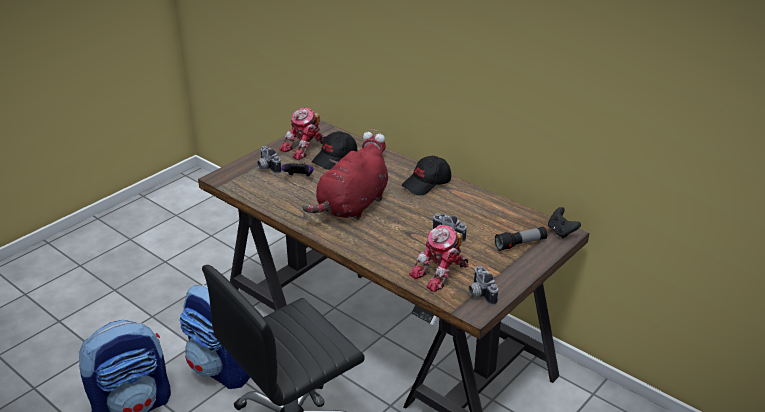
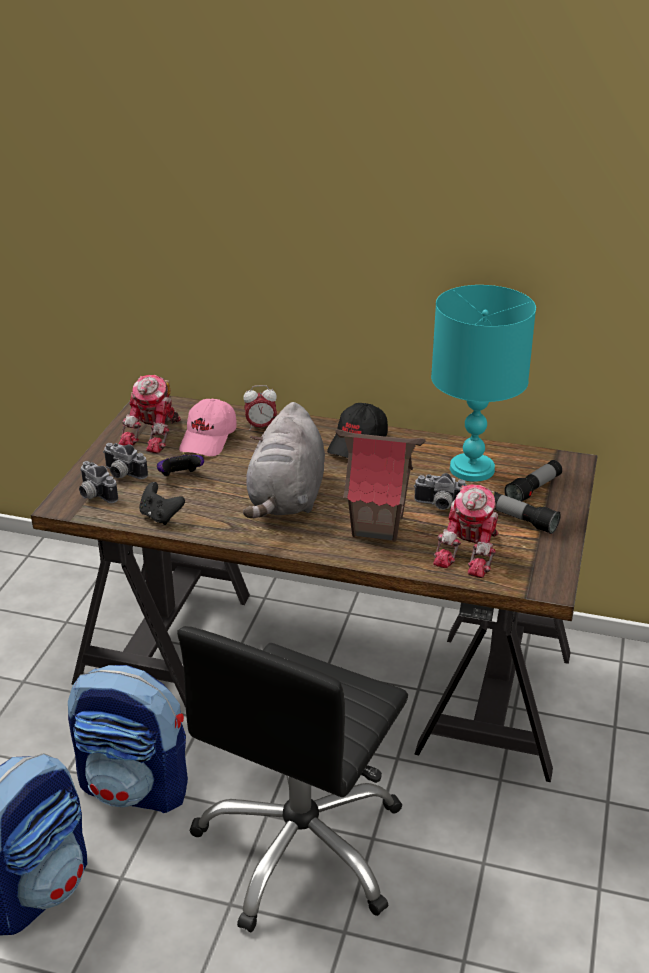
camera: 25 degrees left, 0 degrees up
red plush toy [302,143,388,220] -> grey plush toy [243,402,325,518]
black cap [312,131,357,170] -> pink cap [179,398,237,456]
camera [469,265,498,305] -> camera moved to [79,461,118,503]
black game controller [548,207,581,238] -> black game controller moved to [139,482,185,525]
none -> toy house [336,430,426,542]
none -> turquoise table lamp [431,285,536,482]
none -> flashlight [494,491,561,534]

